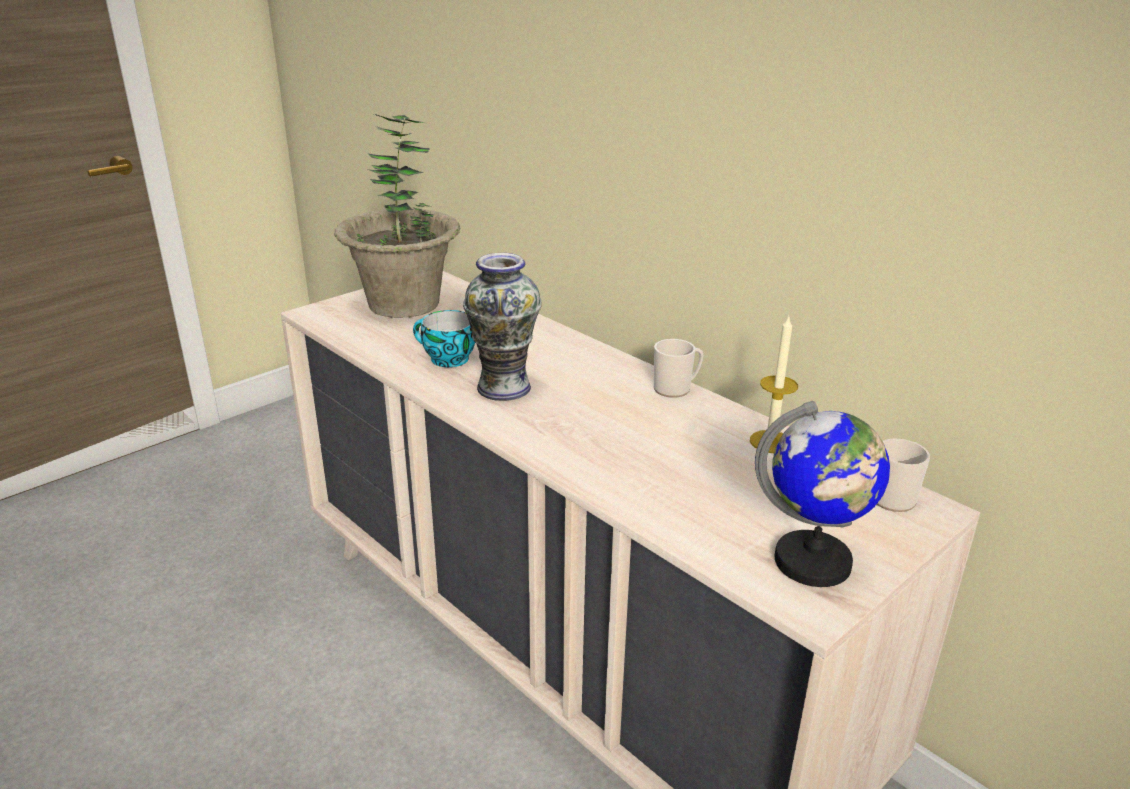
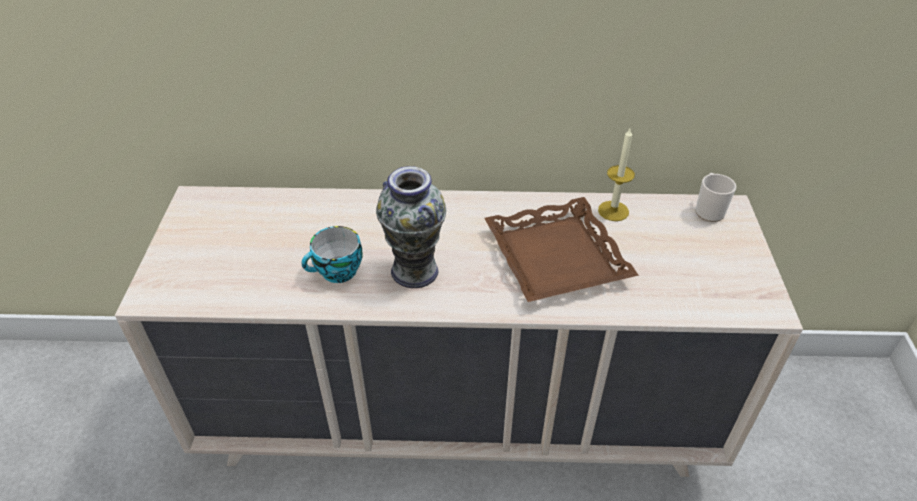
camera: 45 degrees left, 15 degrees up
potted plant [334,114,460,318] -> none
mug [654,339,703,398] -> none
globe [755,401,890,587] -> none
none -> brown tray [484,197,639,302]

